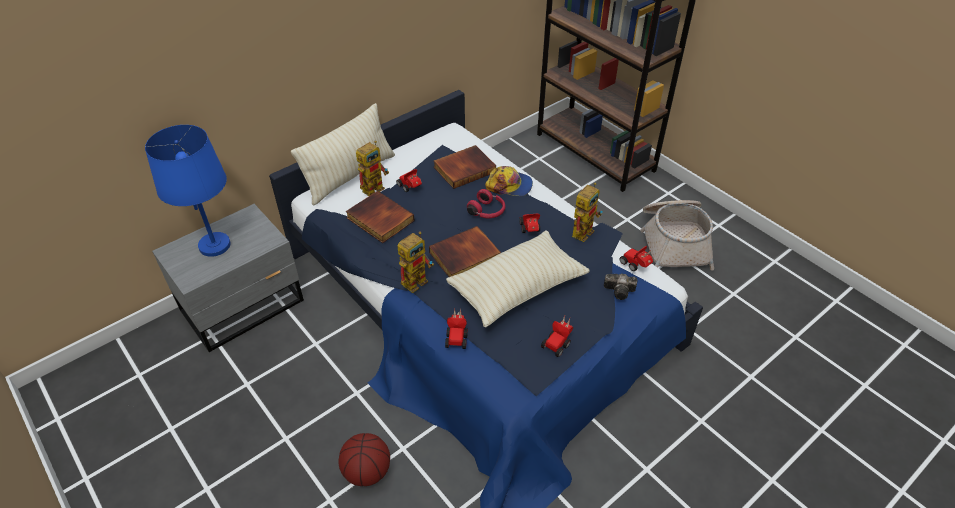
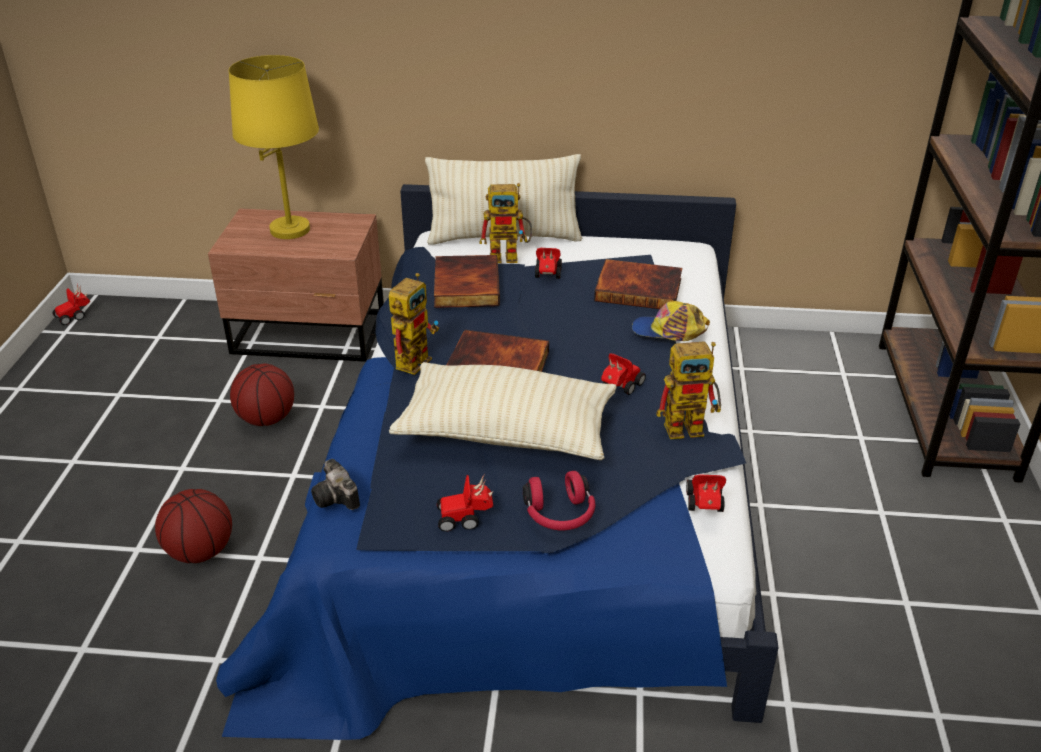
camera: 45 degrees right, 10 degrees down
blue table lamp [145,125,231,257] -> yellow table lamp [229,55,319,239]
grey nightstand [152,204,304,352] -> brown nightstand [208,208,384,362]
toy robot [398,232,434,293] -> toy robot turned 60 degrees counterclockwise [389,273,439,375]
toy car [445,308,468,349] -> toy car moved to [53,285,90,325]
red headphones [467,189,505,218] -> red headphones moved to [523,471,596,530]
cap [485,166,533,196] -> cap turned 135 degrees clockwise [632,301,710,341]
camera [604,273,637,300] -> camera moved to [311,459,360,510]
basket [640,200,714,271] -> none
none -> basketball [230,364,294,426]

